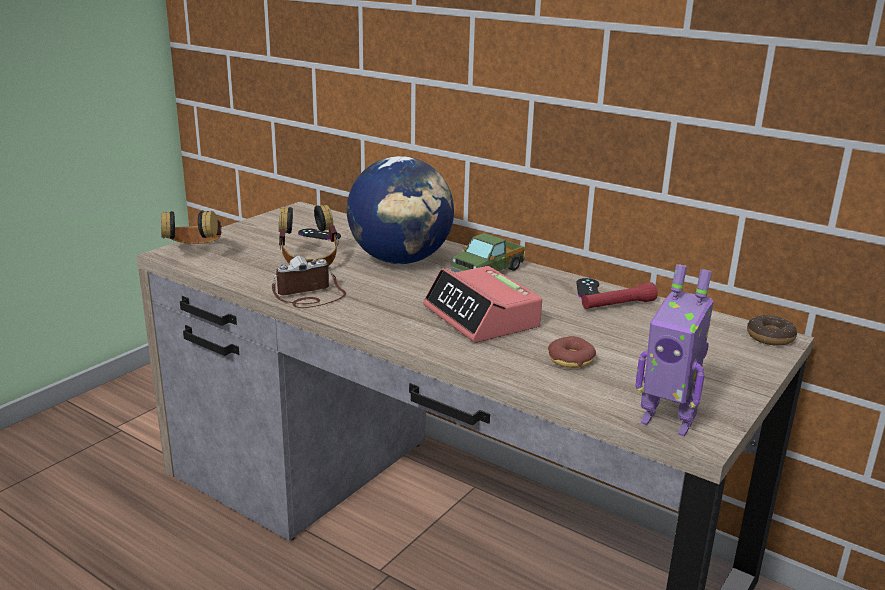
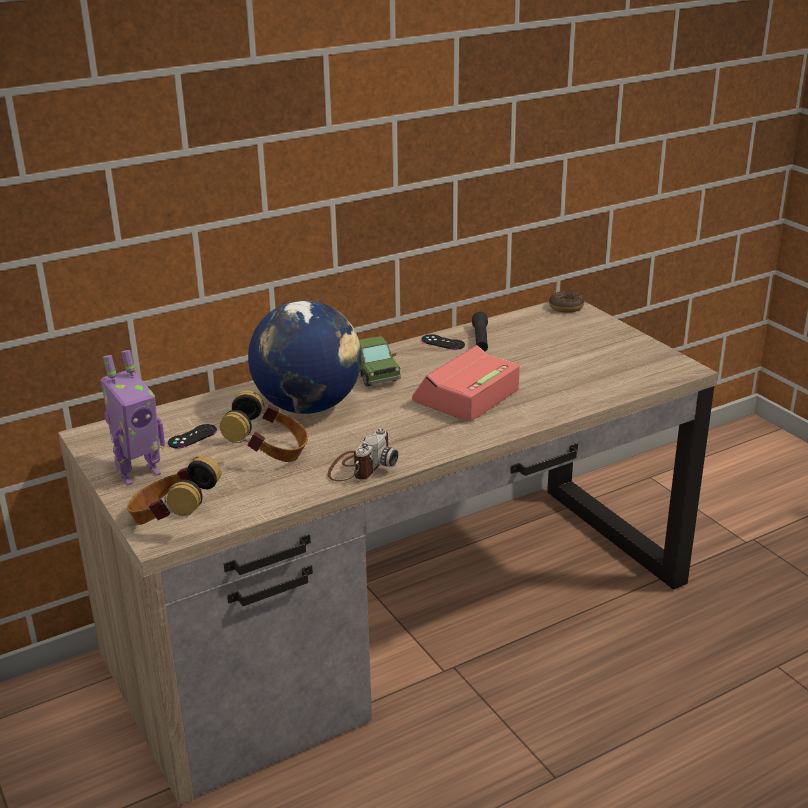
camera: 65 degrees left, 5 degrees up
camera [272,255,346,308] -> camera turned 150 degrees counterclockwise [327,428,398,481]
alarm clock [423,266,542,343] -> alarm clock turned 135 degrees clockwise [412,345,520,422]
donut [548,336,596,368] -> none
red flashlight [582,282,658,309] -> black flashlight [472,312,488,352]
toy robot [635,264,714,436] -> toy robot moved to [101,350,165,485]

